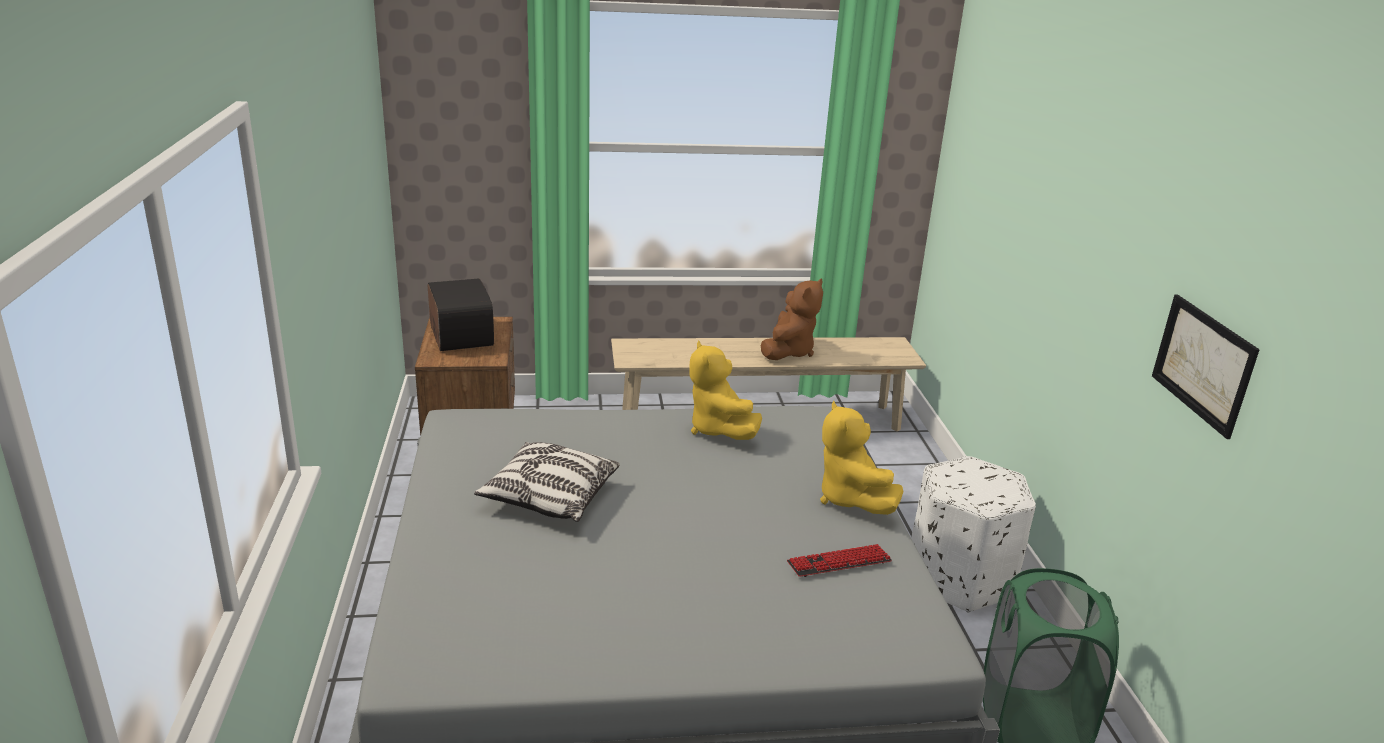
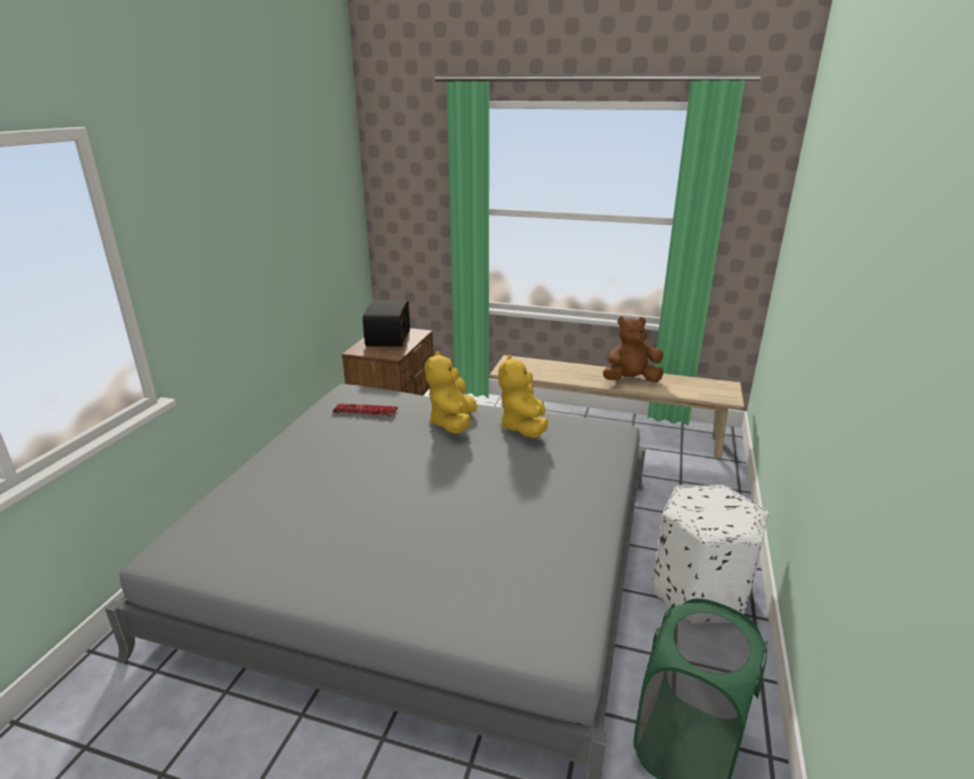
camera: 25 degrees right, 0 degrees up
pillow [474,442,620,522] -> none
brown plush toy [761,279,823,360] -> brown plush toy turned 150 degrees counterclockwise [603,316,663,382]
keyboard [787,544,892,577] -> keyboard moved to [332,403,398,416]
yellow plush toy [820,401,903,515] -> yellow plush toy moved to [425,351,477,434]
picture [1152,295,1260,439] -> none

